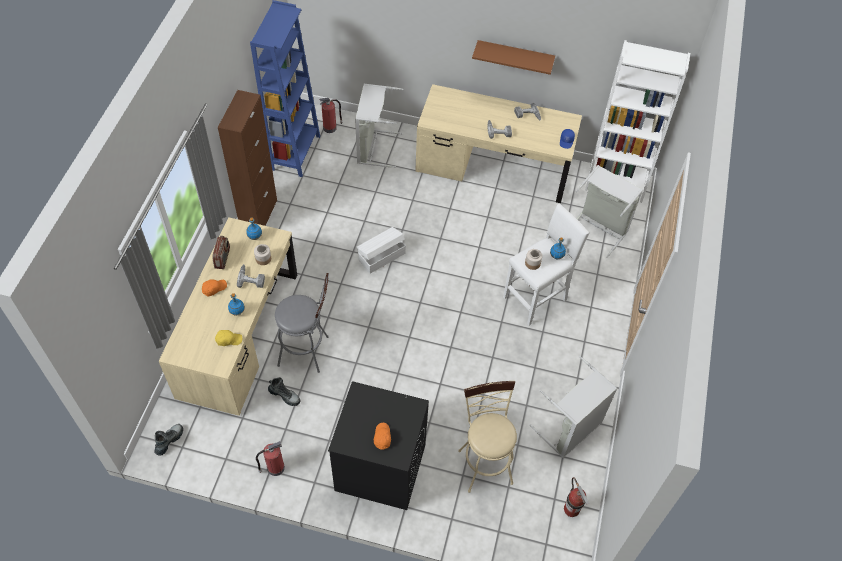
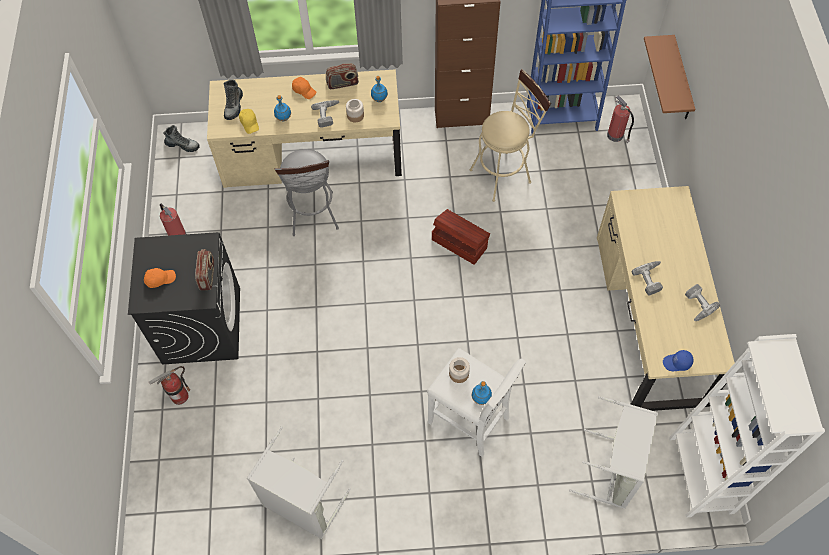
camera: 75 degrees right, 5 degrees up
boot [268,377,300,406] -> boot moved to [223,80,243,120]
grey laundry basket [355,84,404,168] -> none
white storage box [357,227,406,274] -> brown storage box [432,209,490,265]
beige stool [458,381,517,493] -> beige stool moved to [470,69,551,202]
brown shelf [472,40,555,75] -> brown shelf moved to [644,35,695,119]
fire extinguisher [564,477,589,517] -> fire extinguisher moved to [149,366,190,405]
none -> radio [195,249,214,290]

